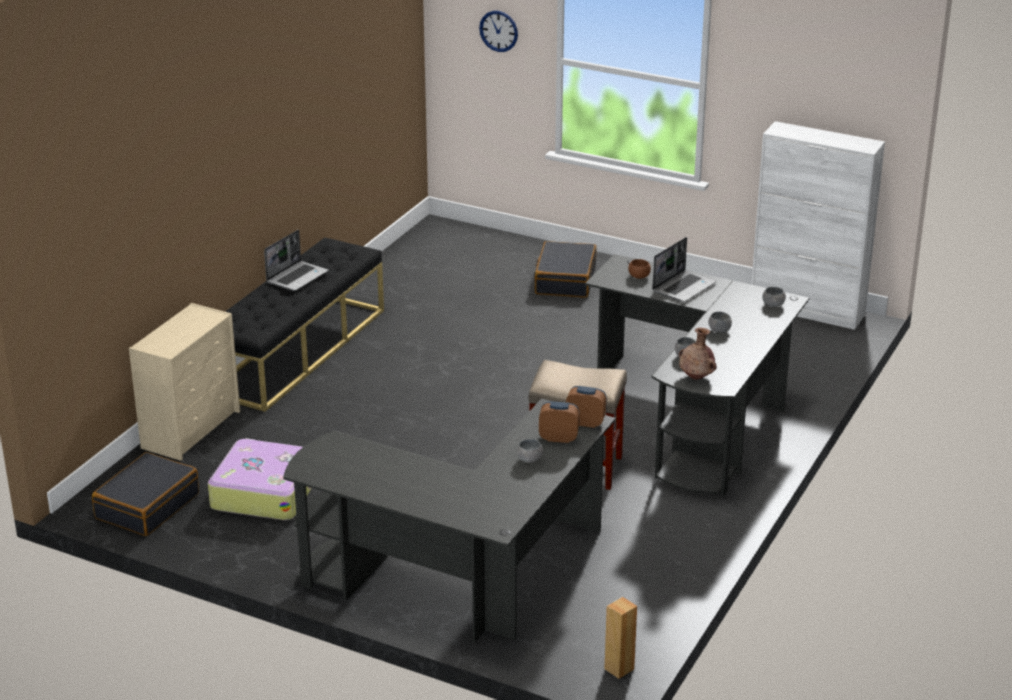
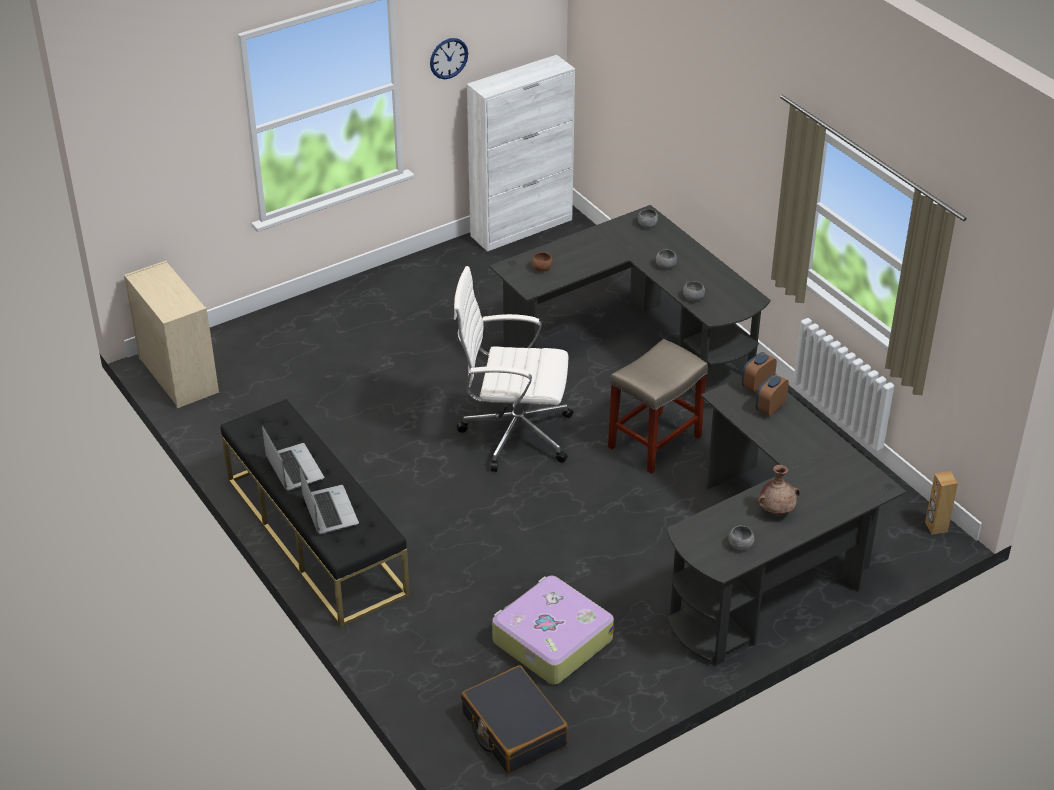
camera: 60 degrees left, 10 degrees up
beige dresser [129,303,240,461] -> beige dresser moved to [124,261,219,408]
wall clock [479,11,518,52] -> wall clock moved to [430,38,468,79]
grey bowl [517,439,543,463] -> grey bowl moved to [729,526,754,550]
black suitcase [534,241,596,298] -> none
laptop [652,237,716,302] -> laptop moved to [299,465,359,535]
brown vase [679,328,716,380] -> brown vase moved to [757,465,800,515]
none -> white office chair [454,266,573,472]

